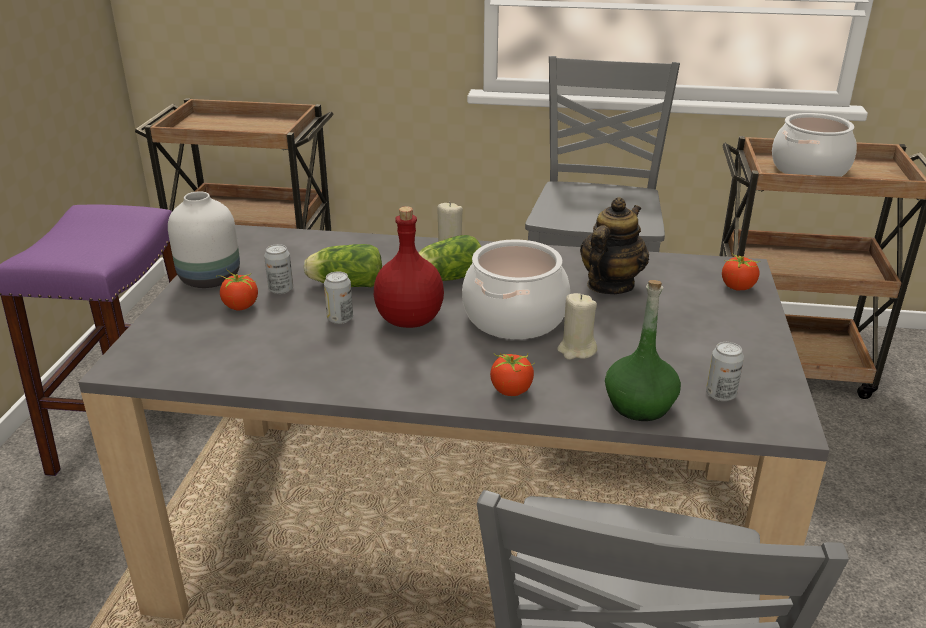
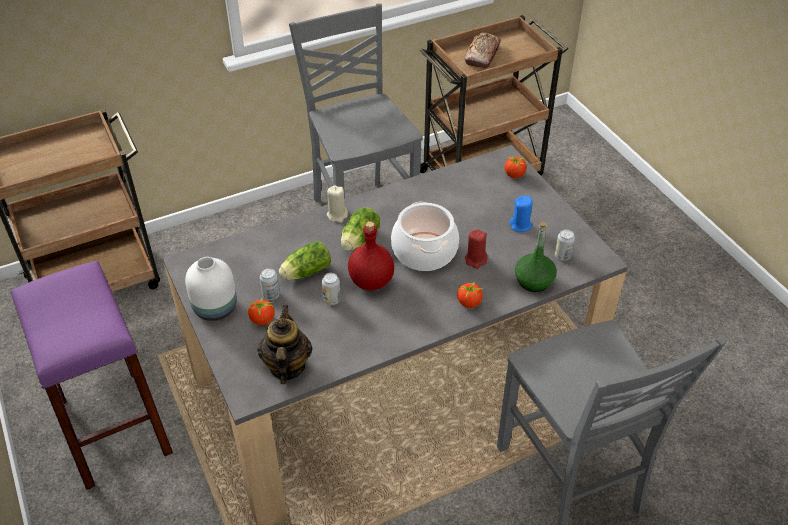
camera: 35 degrees left, 15 degrees up
beige candle [557,293,597,360] -> red candle [465,229,487,269]
teapot [580,197,649,294] -> teapot moved to [257,305,313,384]
cooking pot [772,113,857,177] -> bread [465,33,501,69]
none -> blue candle [510,195,533,232]

